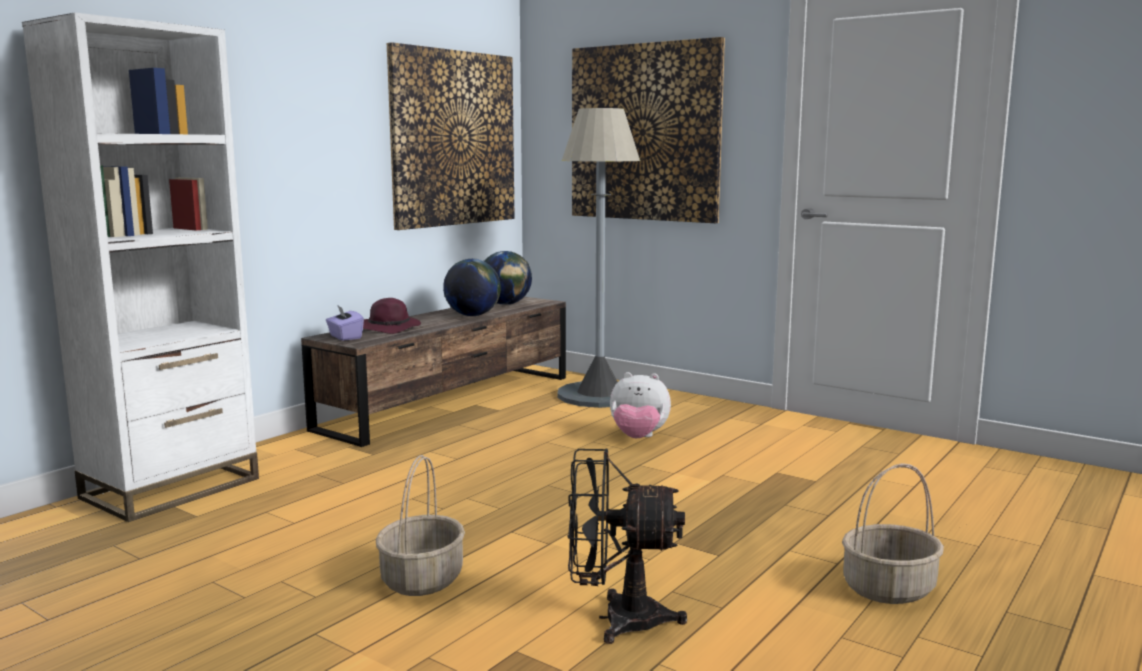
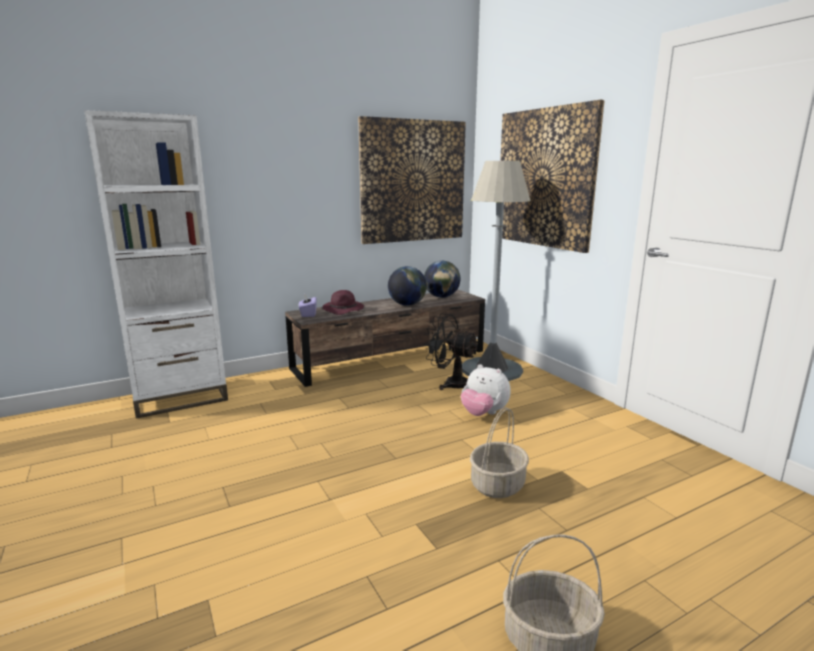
camera: 25 degrees right, 5 degrees up
basket [376,455,465,596] -> basket moved to [470,407,529,498]
black fan [567,449,687,644] -> black fan moved to [424,314,479,390]

